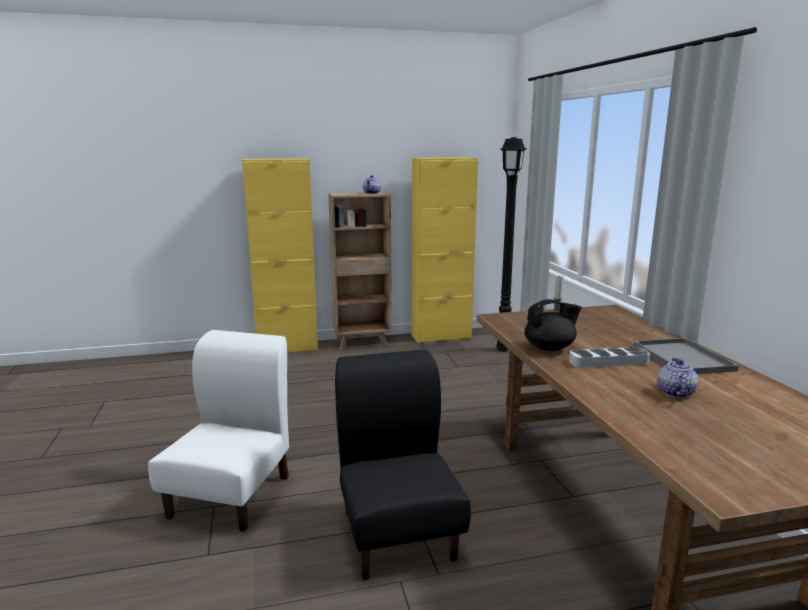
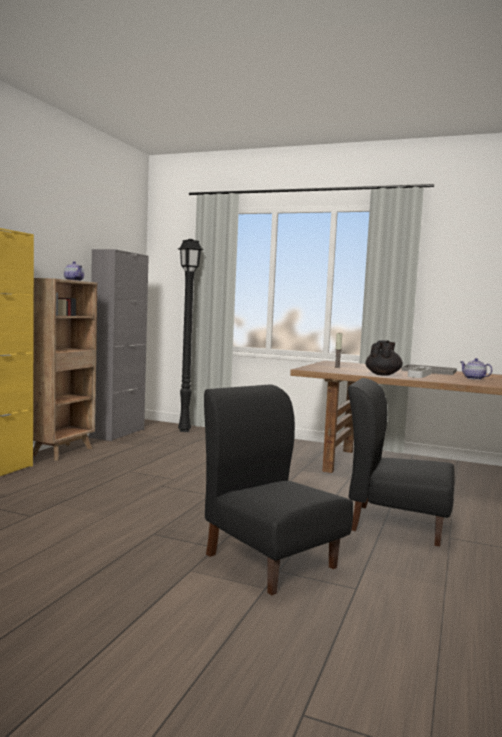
camera: 55 degrees left, 10 degrees down
white chair [148,330,289,532] -> black chair [204,384,353,595]
yellow cabinet [411,157,478,343] -> grey cabinet [89,249,149,441]

